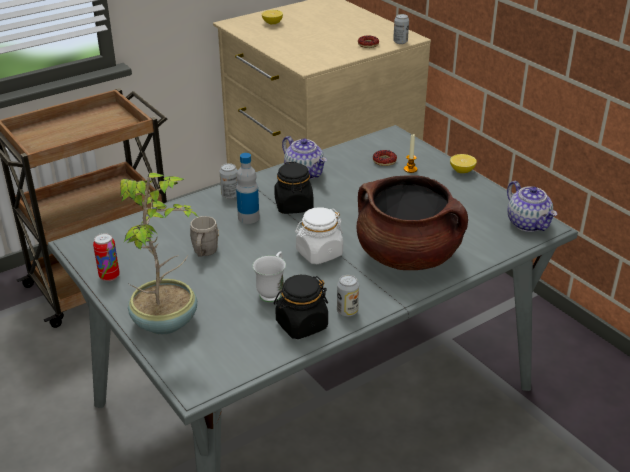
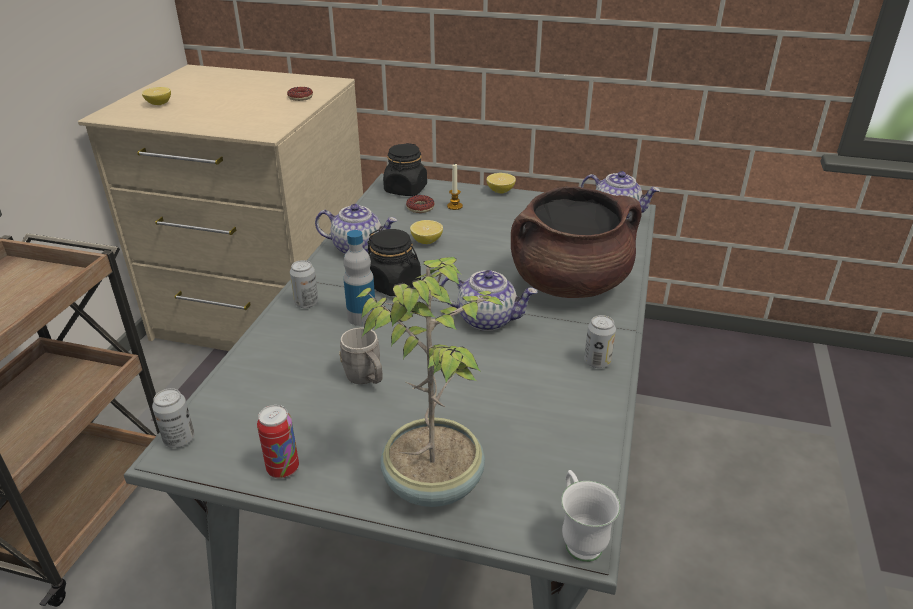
camera: 40 degrees left, 0 degrees up
white mug [253,251,286,302] -> white mug moved to [561,470,620,562]
black jar [274,275,328,339] -> black jar moved to [383,143,427,196]
white jar [295,207,343,264] -> teapot [441,270,538,331]
can [393,14,409,44] -> can moved to [152,388,194,448]
none -> lemon [410,220,443,244]

